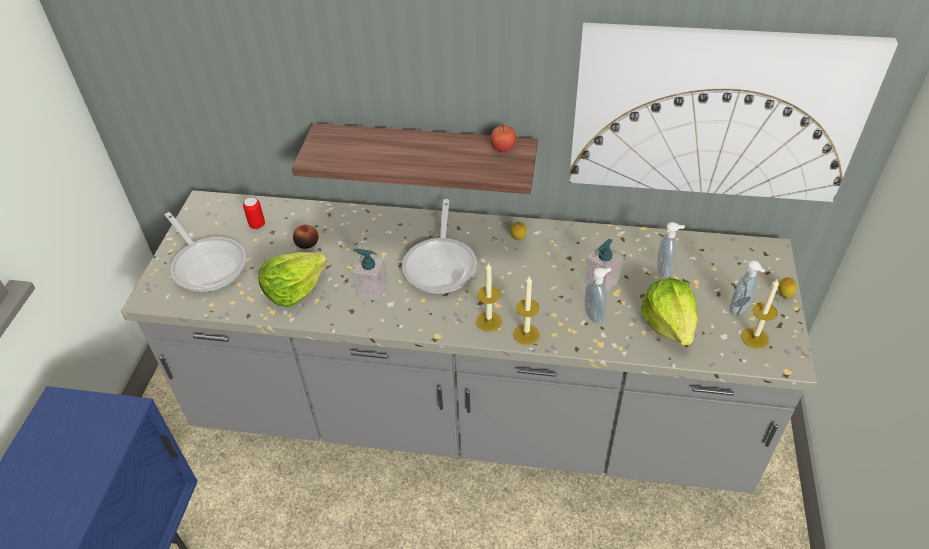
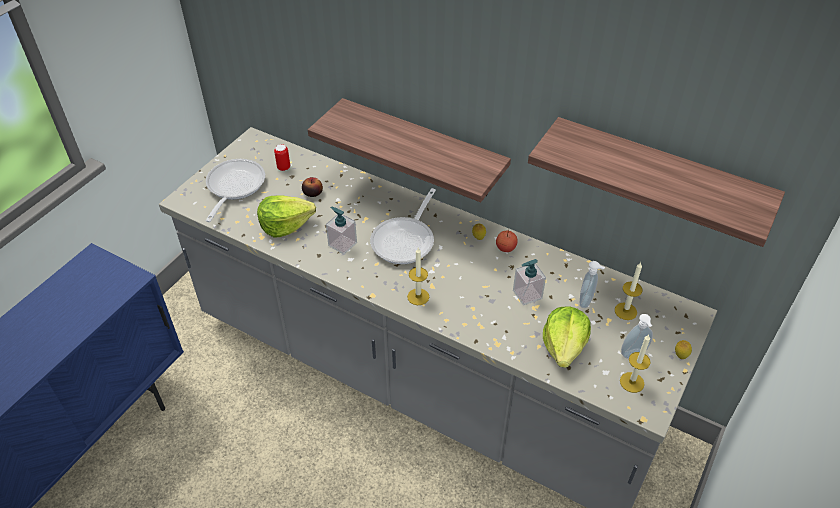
camera: 20 degrees right, 0 degrees up
frying pan [165,212,246,292] -> frying pan turned 150 degrees counterclockwise [206,159,265,222]
apple [491,122,516,152] -> apple moved to [496,230,518,252]
candle [513,276,540,345] -> candle moved to [615,262,643,320]
picture [569,23,898,202] -> shelf [528,117,785,247]
soap dispenser [585,268,611,324] -> none

